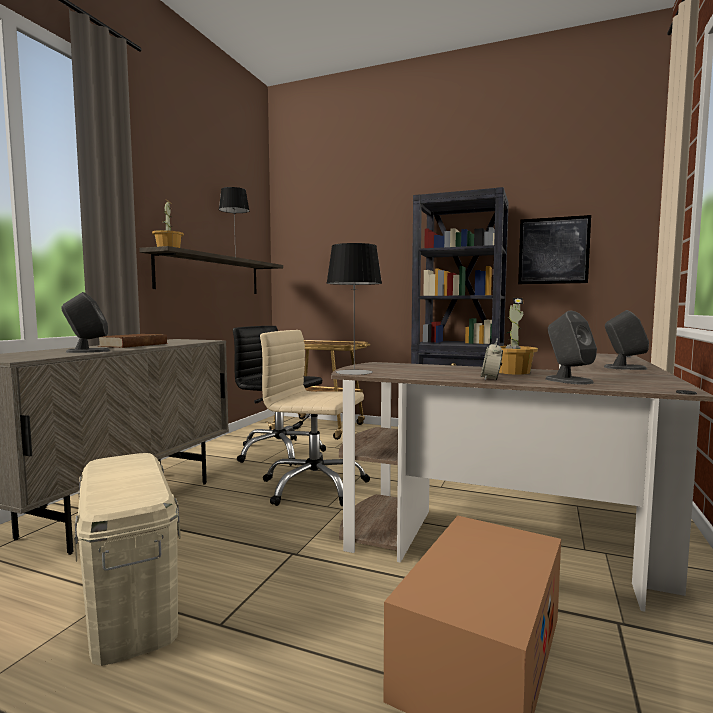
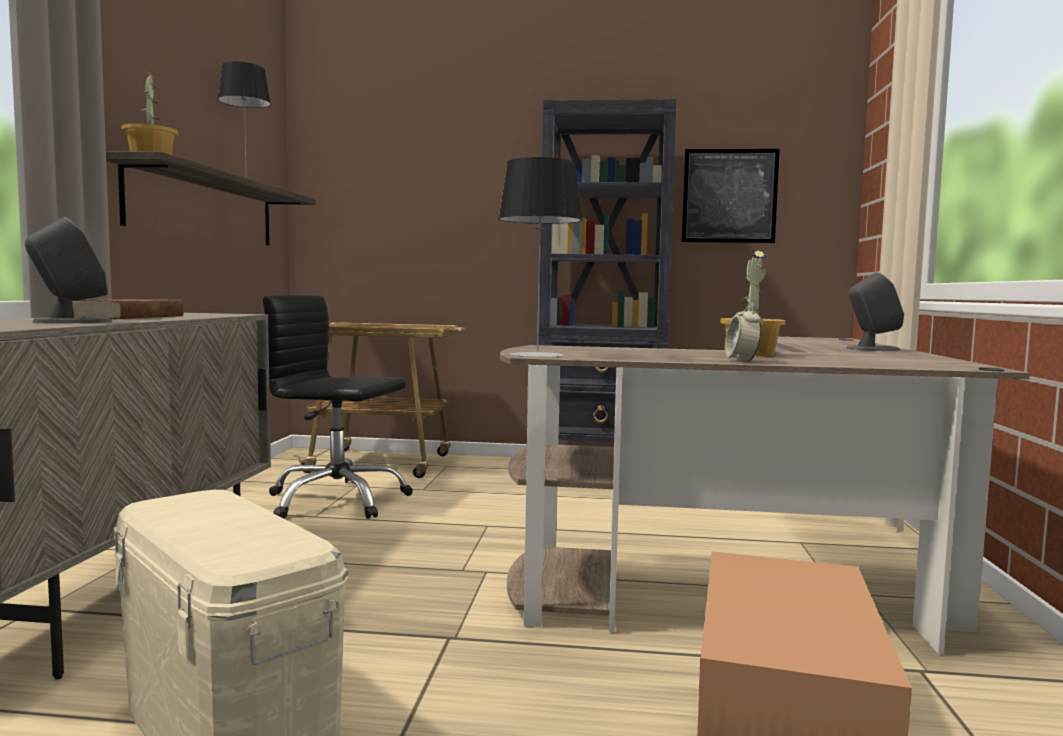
camera: 15 degrees left, 0 degrees up
beige office chair [260,330,370,506] -> none
grey speaker [545,311,597,385] -> none

